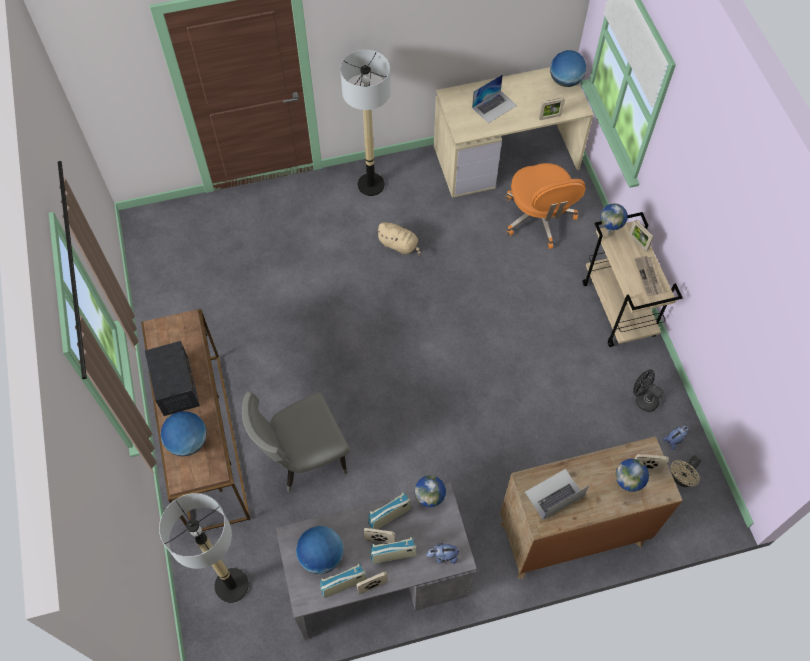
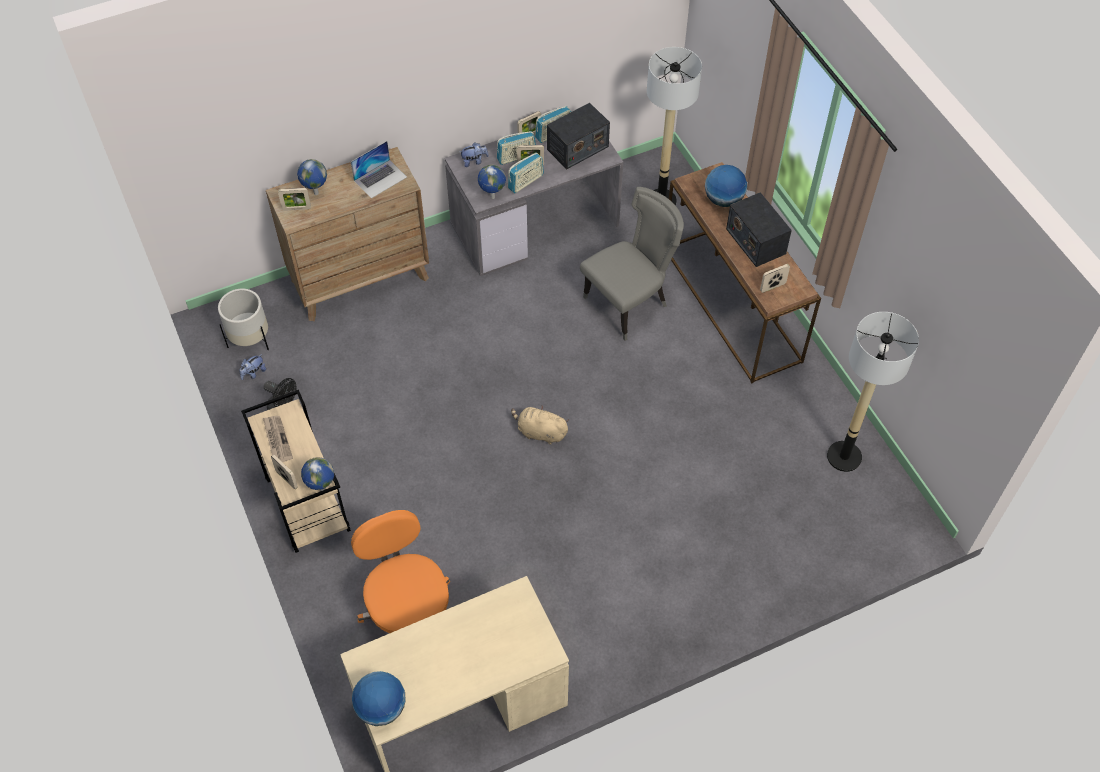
camera: 170 degrees right, 5 degrees down
globe [296,526,344,575] -> radio [547,103,610,169]
floor lamp [340,50,391,196] -> floor lamp moved to [827,312,919,472]
beige plush toy [376,222,421,256] -> beige plush toy moved to [511,405,569,445]
laptop [472,74,517,123] -> none
picture frame [539,98,565,120] -> picture frame moved to [760,264,790,293]
beige fan [670,455,701,487] -> white planter [218,289,269,350]

